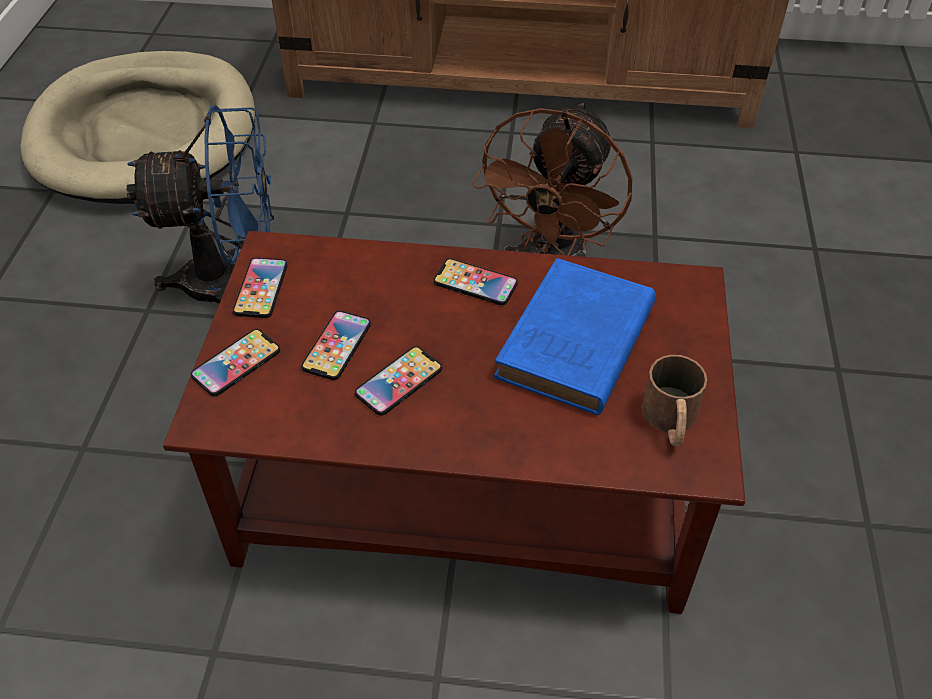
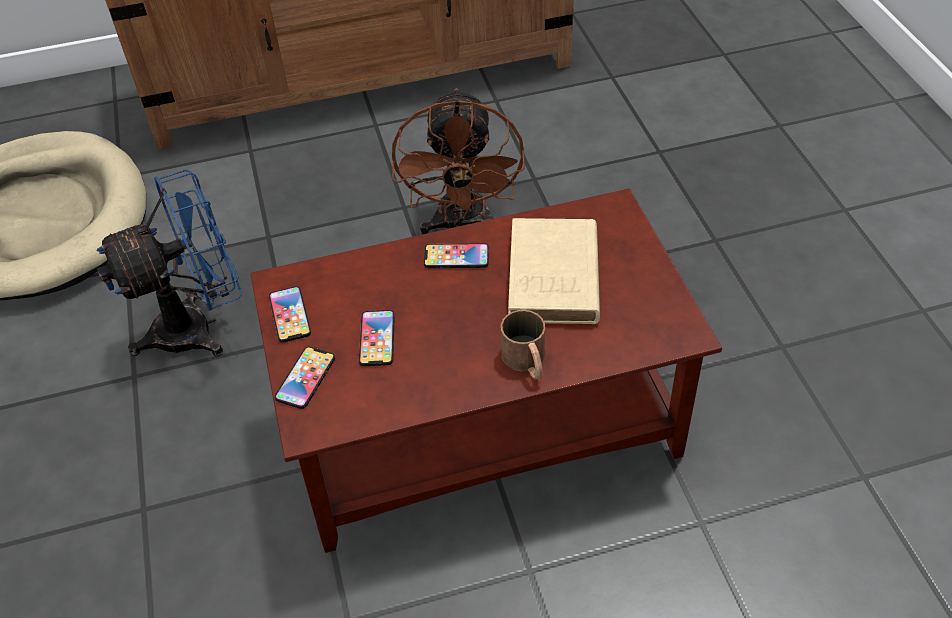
camera: 20 degrees left, 0 degrees up
phone [355,346,442,416] -> none
blue book [494,258,656,415] -> beige book [508,218,600,324]
brown mug [641,355,707,447] -> brown mug moved to [501,310,545,380]

